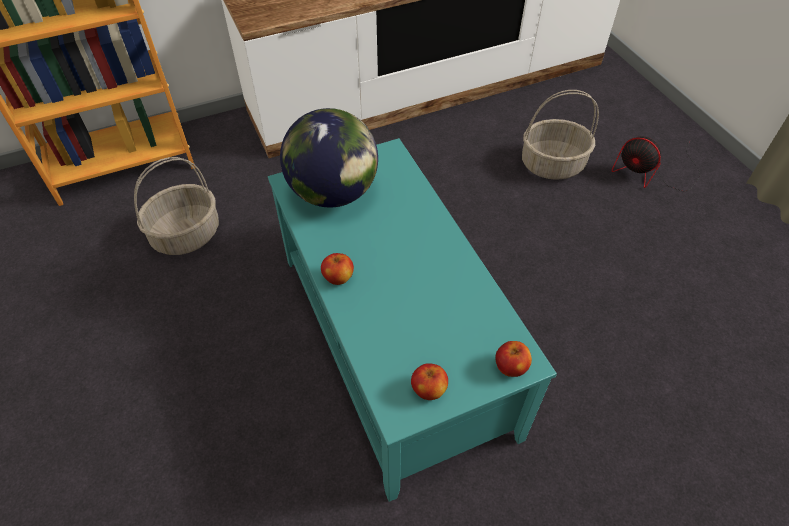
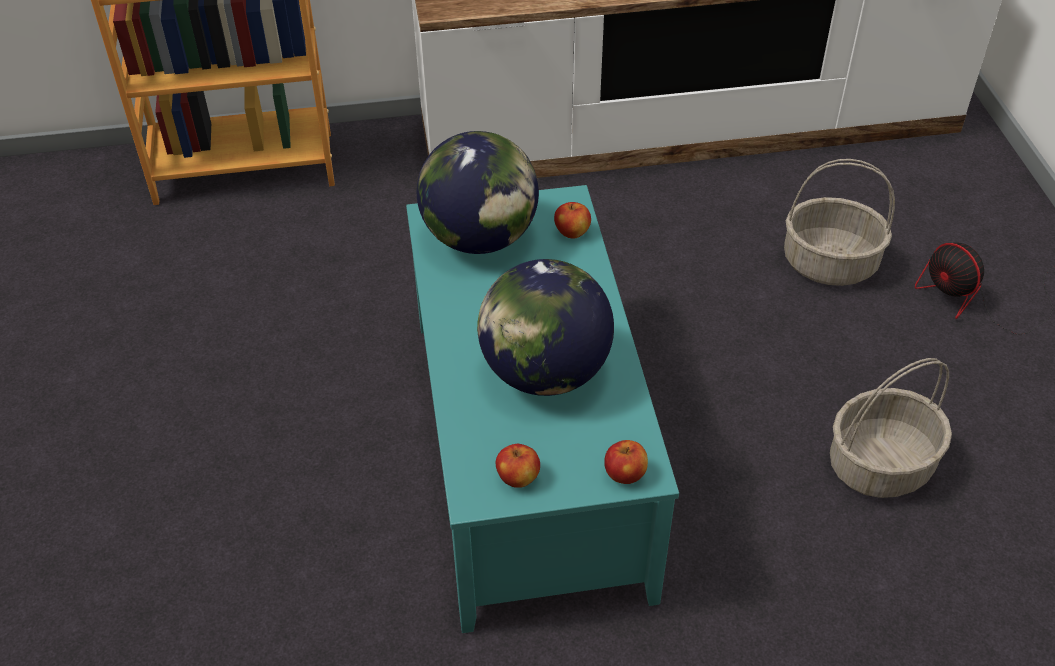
camera: 15 degrees right, 5 degrees down
basket [134,157,219,255] -> basket moved to [830,358,952,498]
apple [321,253,354,285] -> apple moved to [554,202,591,238]
none -> globe [477,259,614,396]

